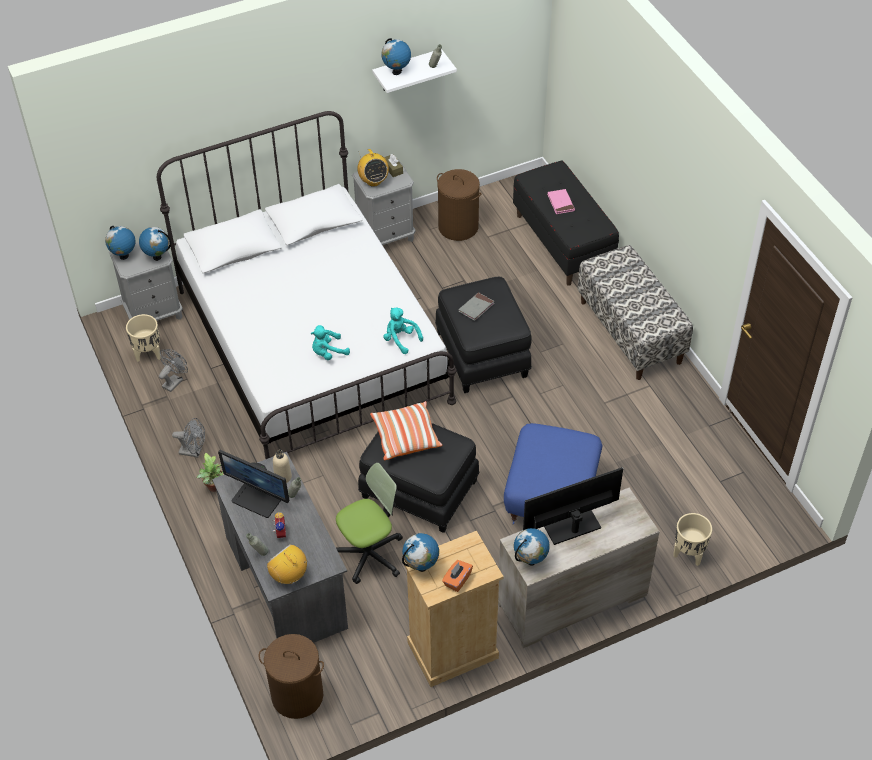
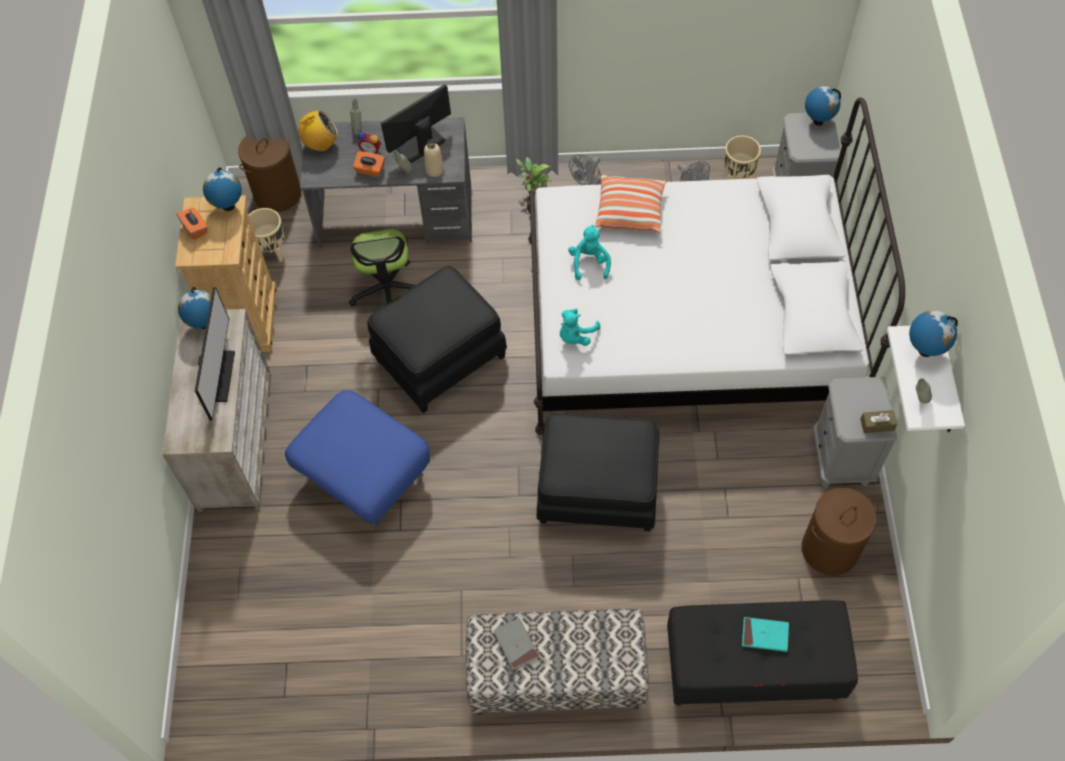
camera: 115 degrees right, 10 degrees up
globe [139,227,171,261] -> none
radio [357,149,389,187] -> none
pillow [370,401,442,460] -> pillow moved to [595,174,667,232]
turquoise plush toy [383,308,423,354] -> turquoise plush toy turned 150 degrees clockwise [560,309,600,346]
grey book [458,292,494,321] -> grey book moved to [494,618,540,671]
pink book [547,189,575,214] -> turquoise book [742,617,789,652]
beige planter [673,513,712,566] -> beige planter moved to [249,208,285,262]
none -> orange tissue box [353,151,385,177]

